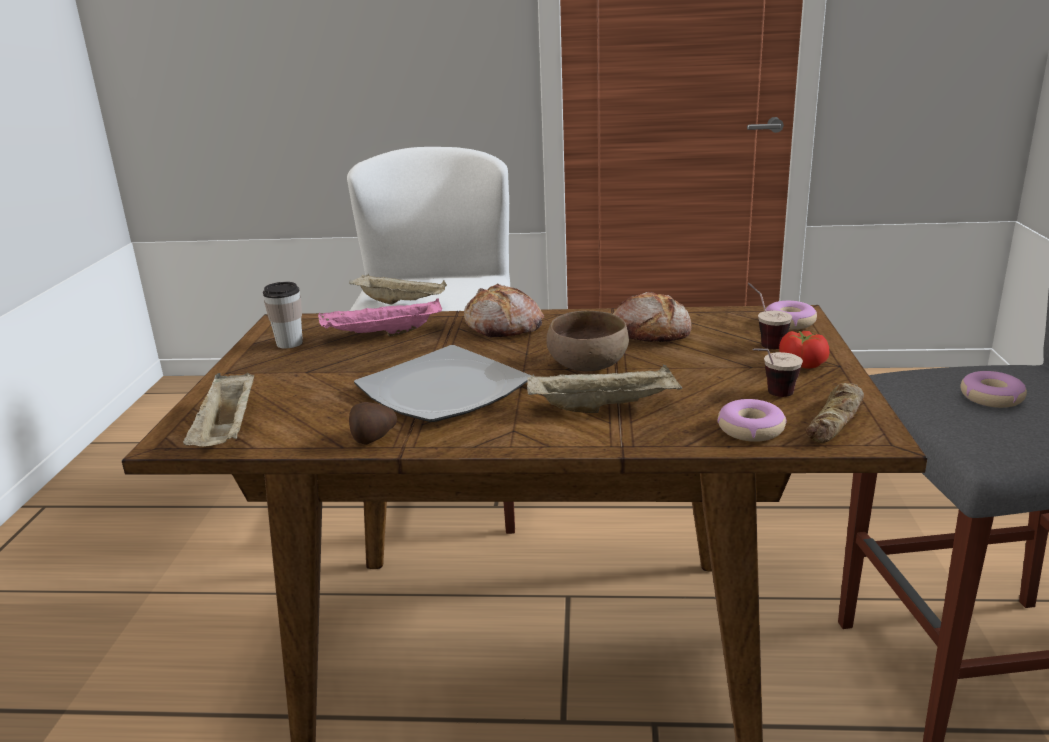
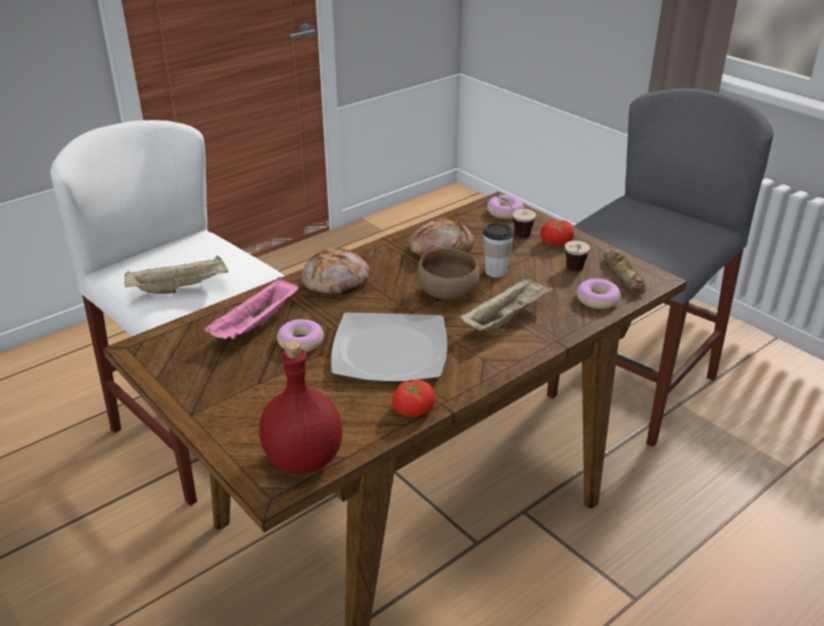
camera: 45 degrees left, 10 degrees up
beige tray [183,373,254,447] -> red bottle [259,340,342,474]
cup [263,282,303,348] -> cup moved to [483,223,514,278]
potato [349,402,397,445] -> tomato [392,380,436,417]
donut [961,371,1027,408] -> donut moved to [277,319,324,352]

